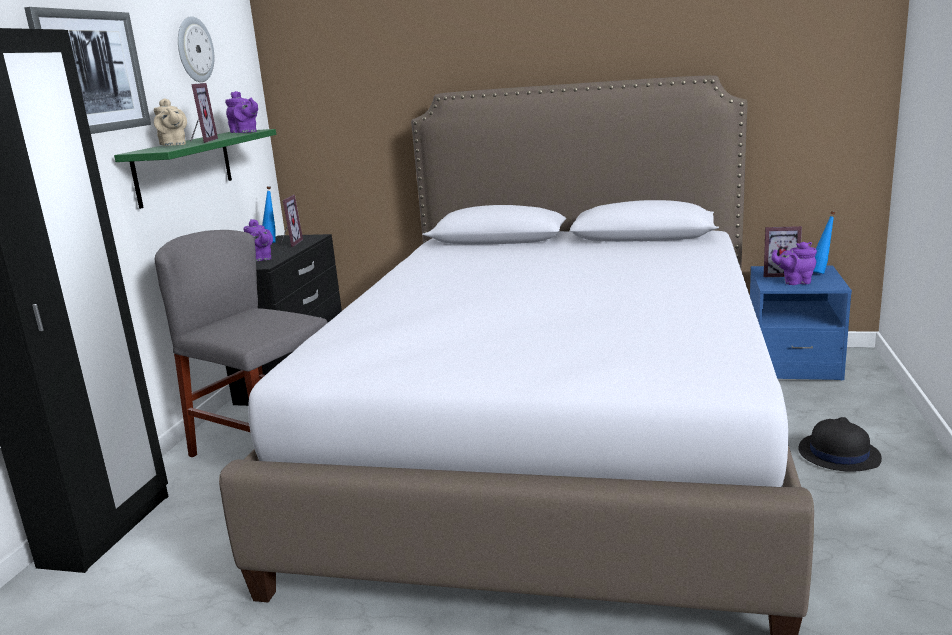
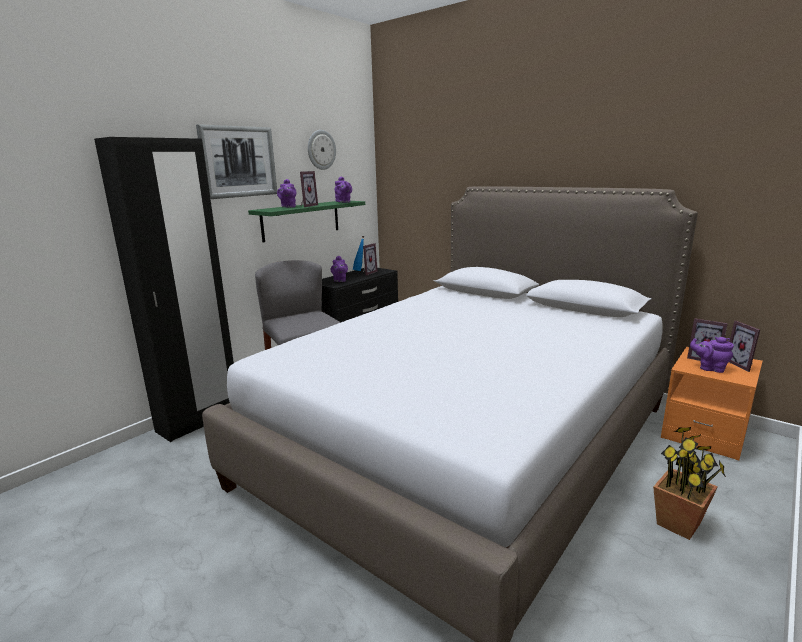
camera: 25 degrees right, 0 degrees up
beige teapot [154,98,187,146] -> purple teapot [277,179,296,208]
blue nightstand [750,265,852,380] -> orange nightstand [661,347,763,461]
black hat [798,417,882,472] -> potted plant [653,427,726,540]
blue bottle [813,211,836,274] -> picture frame [729,321,760,372]

